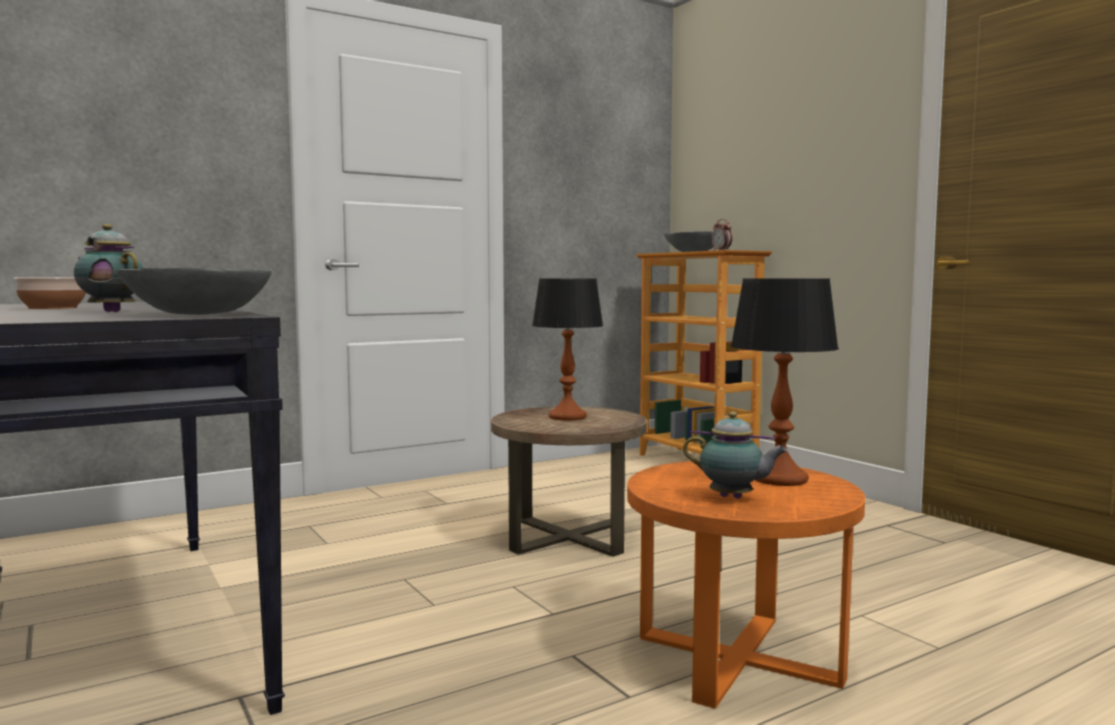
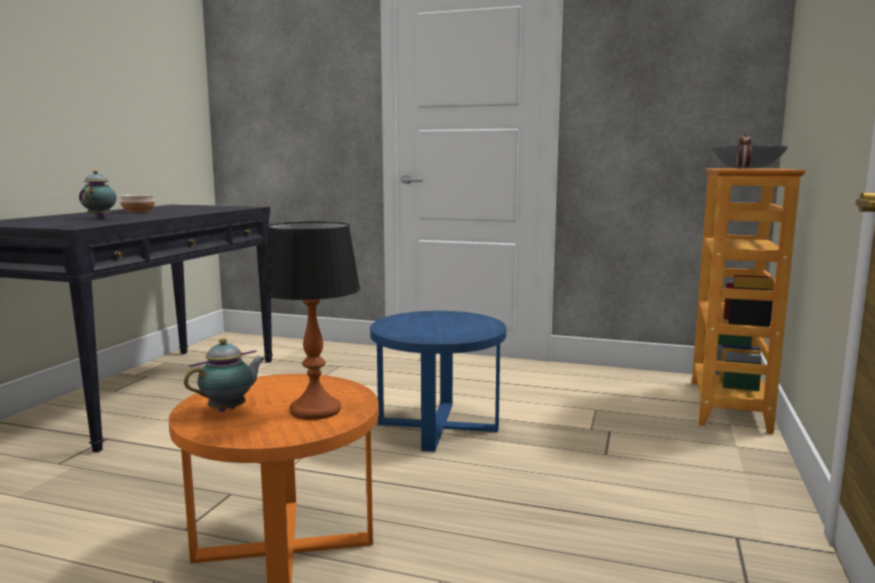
camera: 50 degrees right, 5 degrees up
grey bowl [116,268,272,315] -> none
brown side table [491,406,647,557] -> blue side table [370,311,507,452]
table lamp [532,278,603,420] -> none
teapot [683,411,788,499] -> teapot turned 120 degrees counterclockwise [184,338,266,412]

